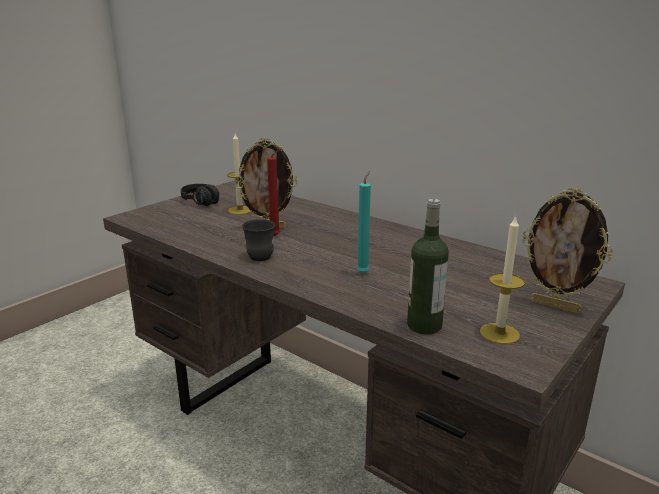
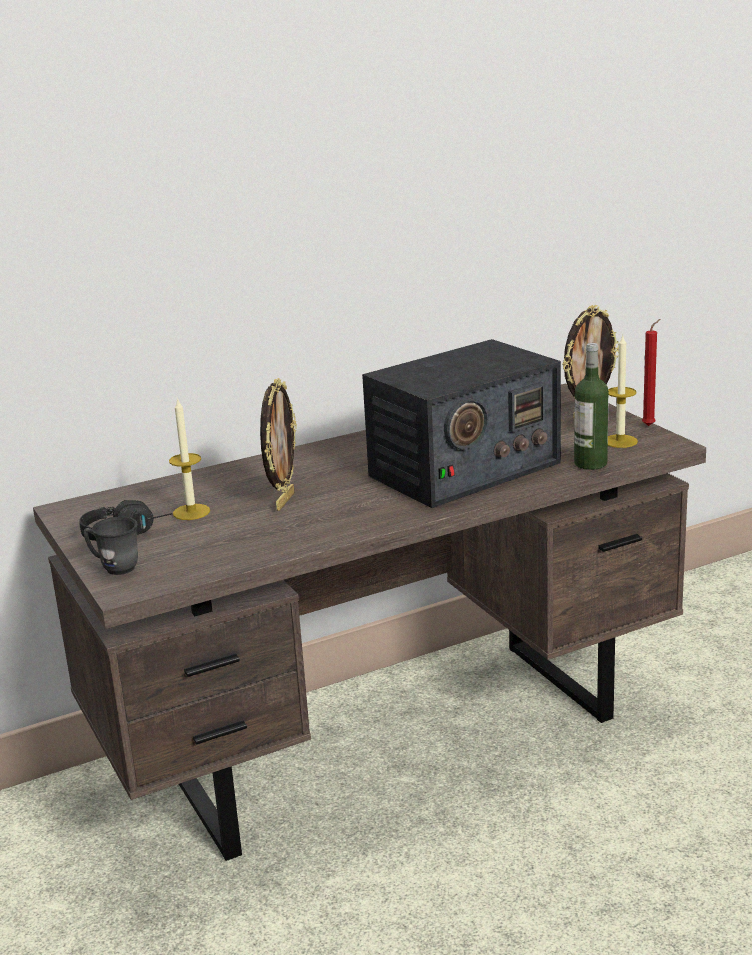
camera: 65 degrees left, 0 degrees up
grey mug [242,219,275,261] -> grey mug moved to [84,516,138,575]
red candle [267,150,280,236] -> red candle moved to [642,319,660,426]
turquoise candle [356,171,371,274] -> radio [362,339,561,508]

